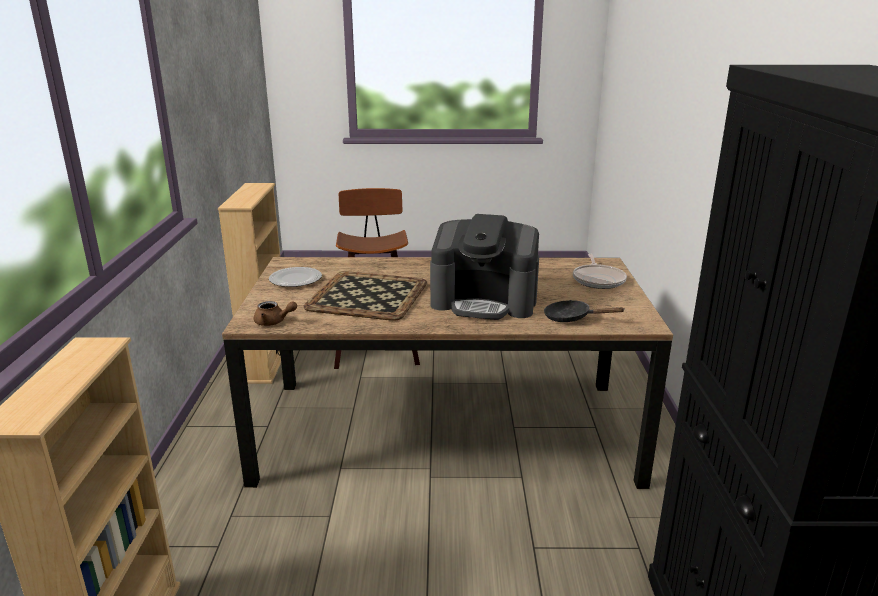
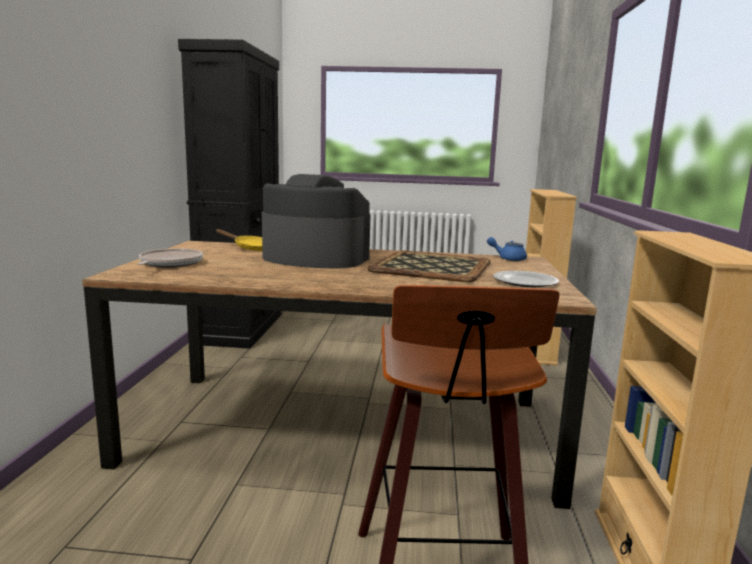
camera: 175 degrees left, 10 degrees down
brown teapot [254,301,297,326] -> blue teapot [487,237,527,261]
black frying pan [544,300,625,322] -> yellow frying pan [216,229,262,251]

